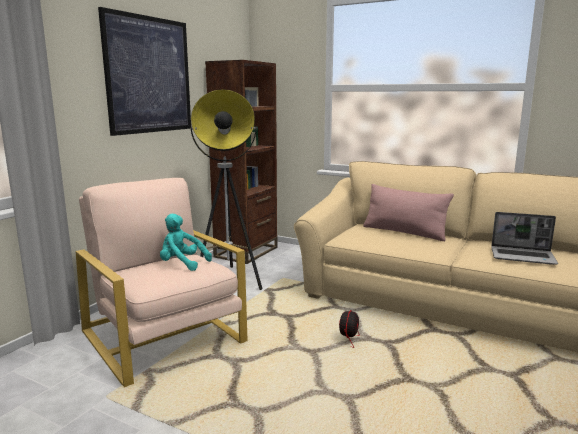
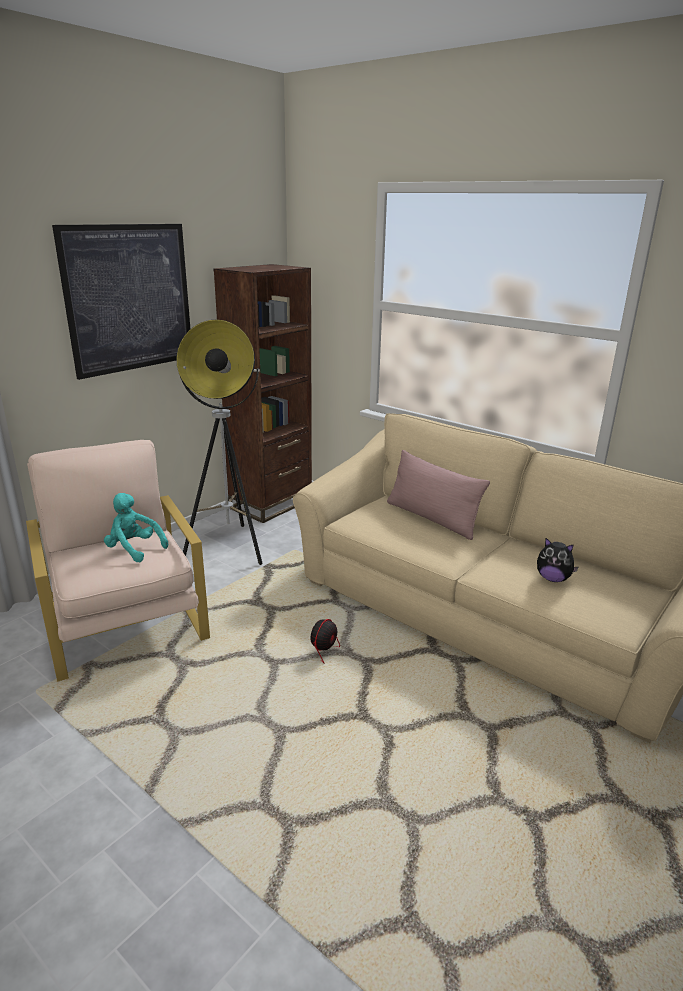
camera: 10 degrees right, 10 degrees up
laptop [491,212,558,265] -> plush toy [537,538,579,582]

